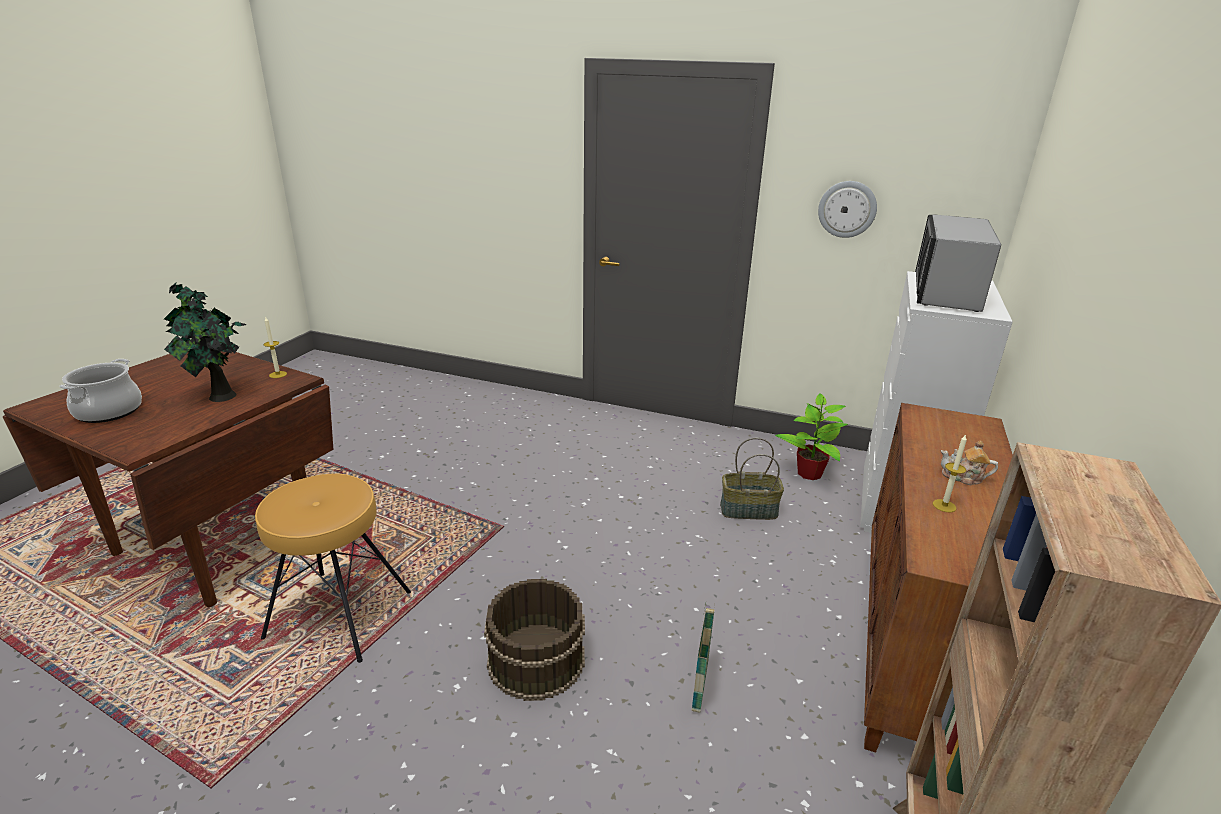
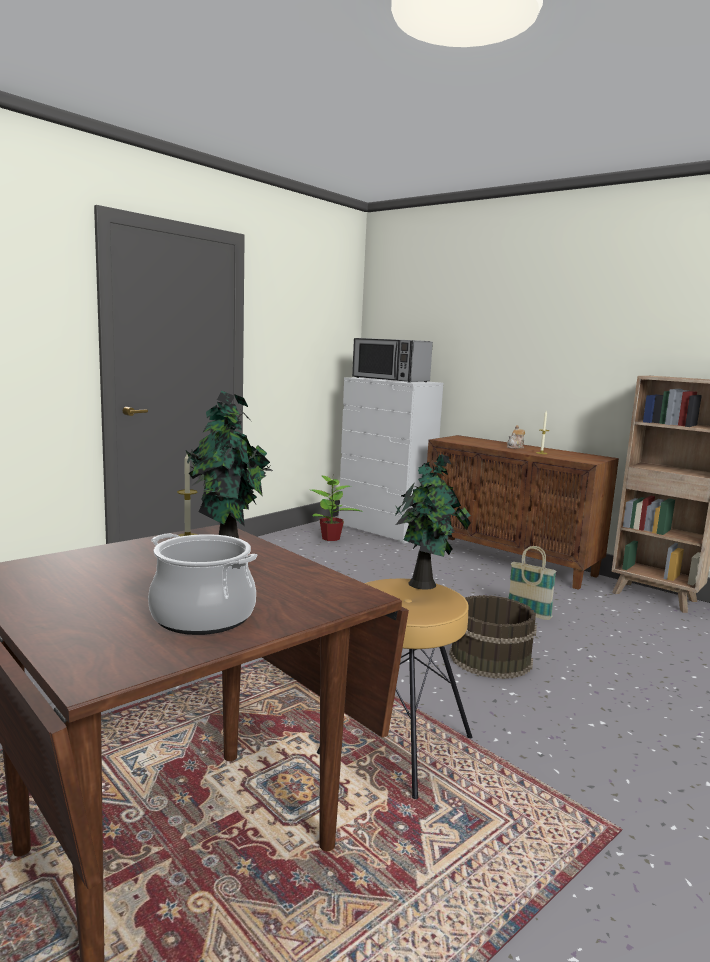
camera: 70 degrees left, 15 degrees down
basket [720,438,784,520] -> none
wall clock [818,181,877,238] -> none
none -> potted plant [395,454,471,590]

